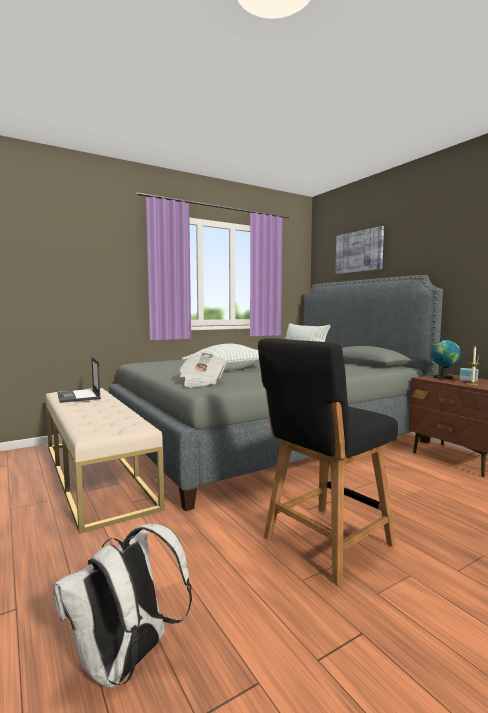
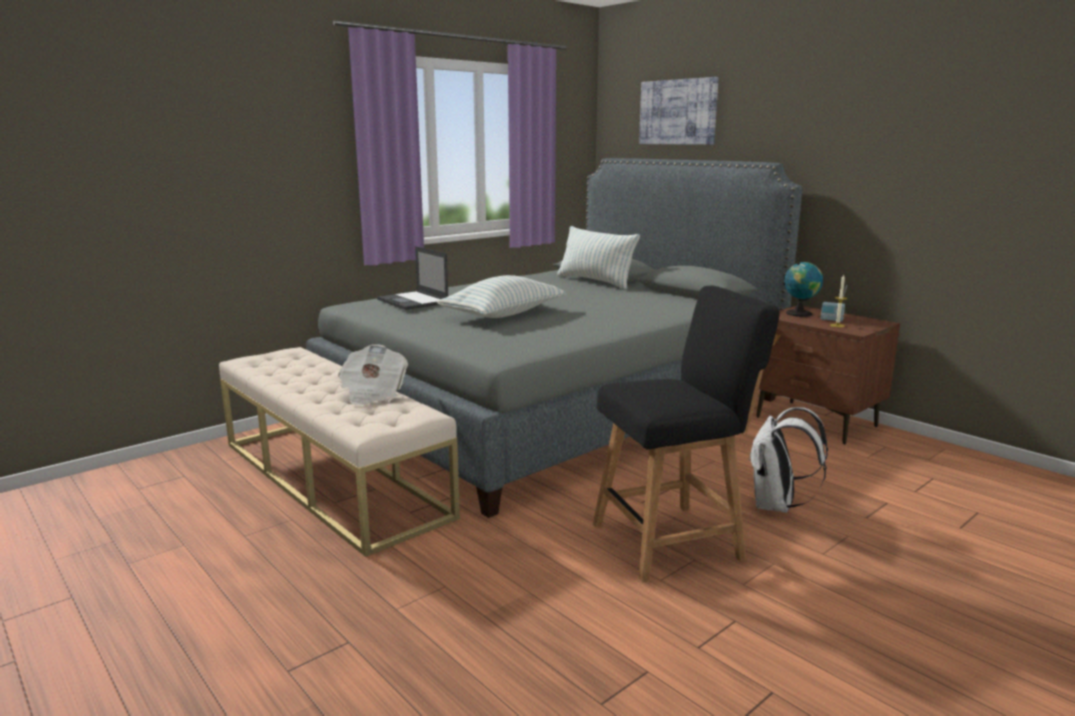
camera: 10 degrees left, 10 degrees up
white backpack [53,524,192,688] -> white backpack moved to [748,407,828,513]
laptop [57,357,101,403] -> laptop moved to [377,246,448,310]
newspaper [179,353,227,388] -> newspaper moved to [338,344,408,405]
black chair [258,338,398,586] -> black chair turned 150 degrees counterclockwise [593,286,779,582]

